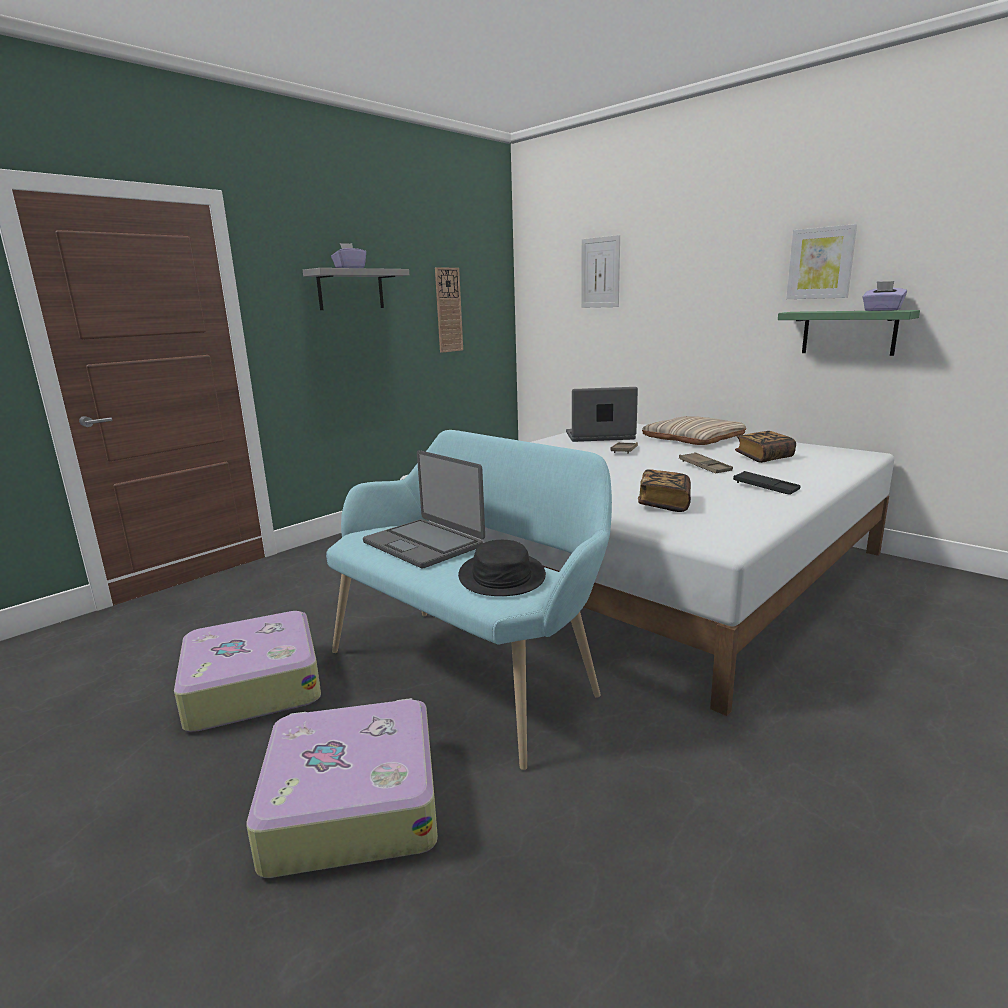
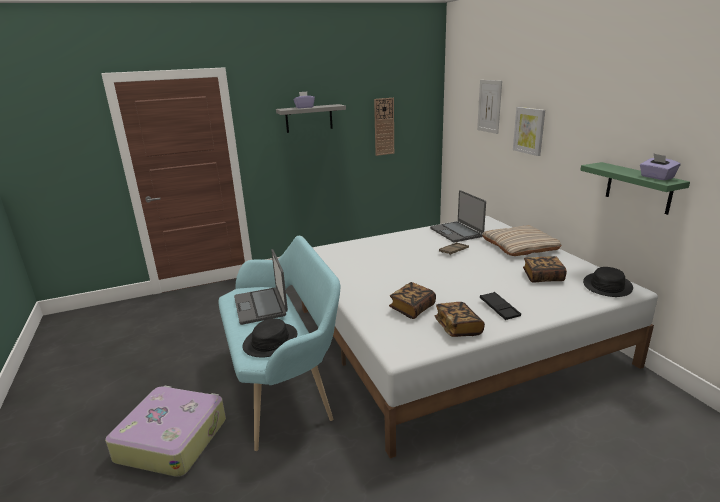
camera: 25 degrees right, 5 degrees up
suitcase [174,611,321,732] -> none
laptop [566,387,638,442] -> laptop turned 135 degrees counterclockwise [430,190,486,243]
brown tray [679,452,733,473] -> none
picture [786,224,857,299] -> picture moved to [513,107,545,156]
none -> book [435,302,485,337]
none -> black hat [583,267,633,297]

